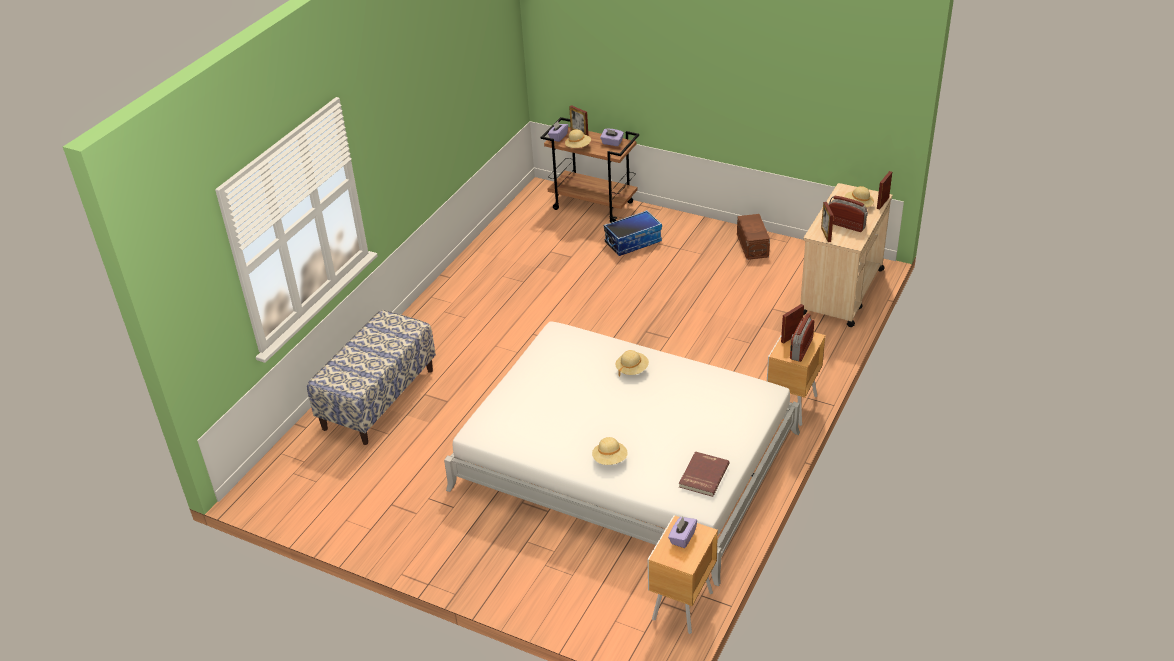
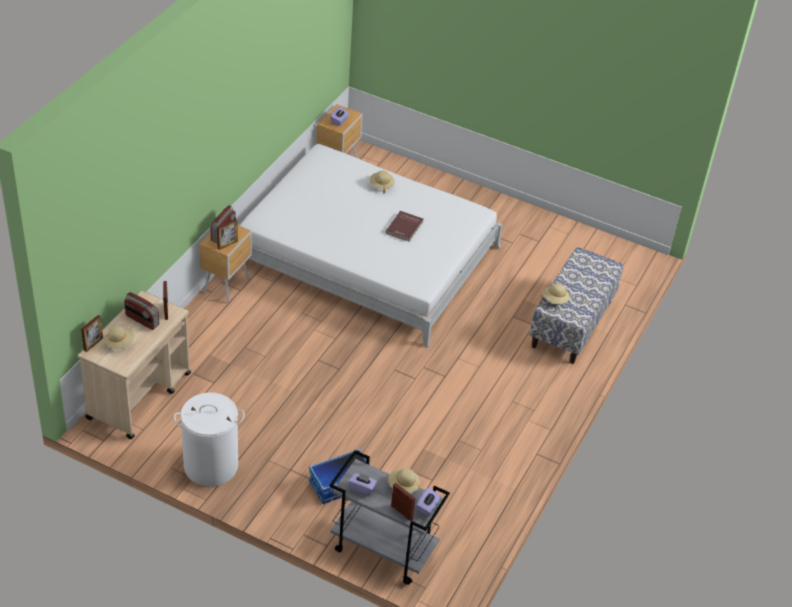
camera: 175 degrees right, 5 degrees up
brown cart [540,117,639,223] -> grey cart [329,450,450,585]
beige hat [615,350,649,377] -> beige hat moved to [543,283,570,304]
red book [679,451,730,497] -> red book moved to [386,211,423,242]
brown storage box [737,214,770,260] -> white laundry basket [174,393,245,486]

